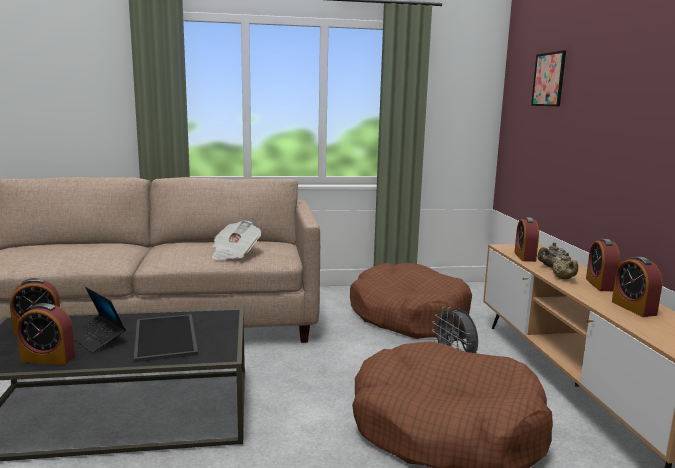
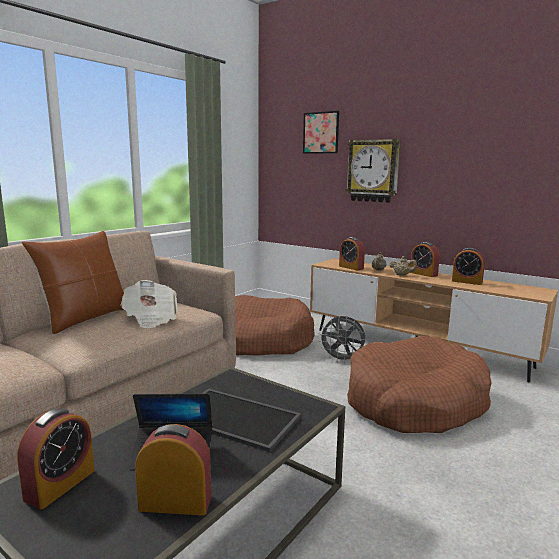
camera: 45 degrees left, 0 degrees up
alarm clock [17,303,75,365] -> alarm clock turned 135 degrees counterclockwise [135,424,211,516]
none -> brown pillow [22,231,124,334]
none -> wall clock [346,139,401,203]

